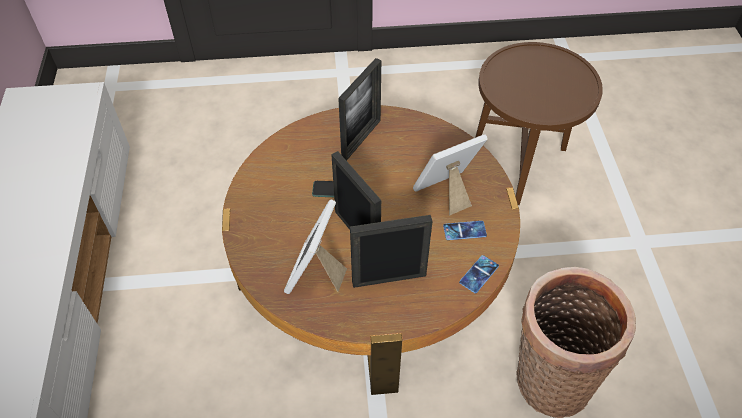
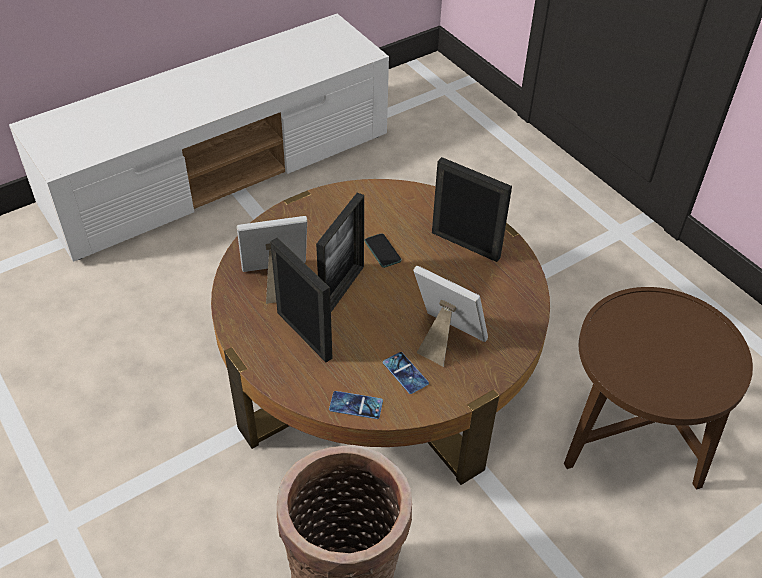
camera: 60 degrees right, 5 degrees down
picture frame [338,58,381,160] -> picture frame turned 150 degrees counterclockwise [432,157,512,262]

